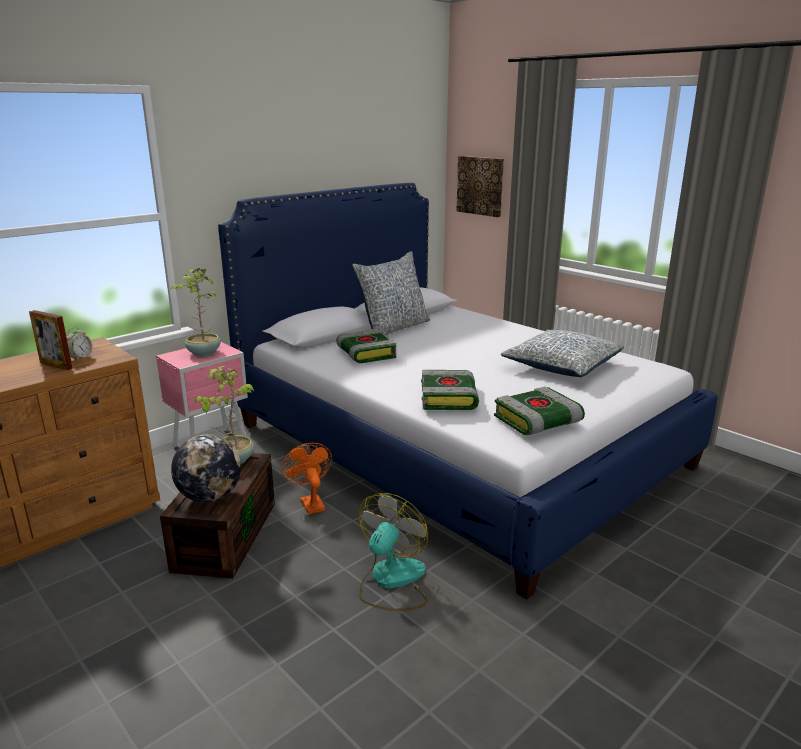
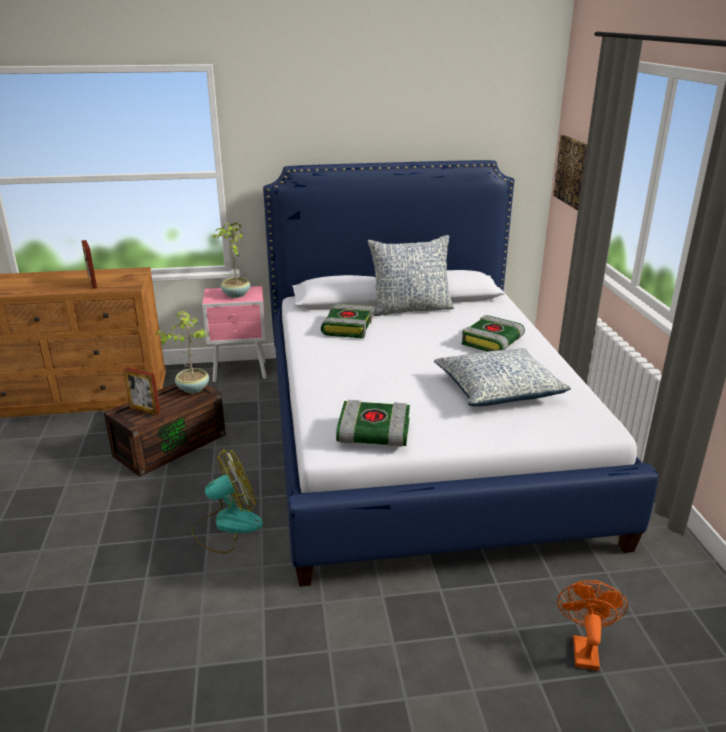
camera: 35 degrees right, 5 degrees up
alarm clock [66,327,92,361] -> none
globe [171,434,241,502] -> picture frame [123,367,160,415]
orange fan [281,443,332,514] -> orange fan moved to [557,580,628,671]
book [421,370,479,410] -> book moved to [462,315,525,352]

